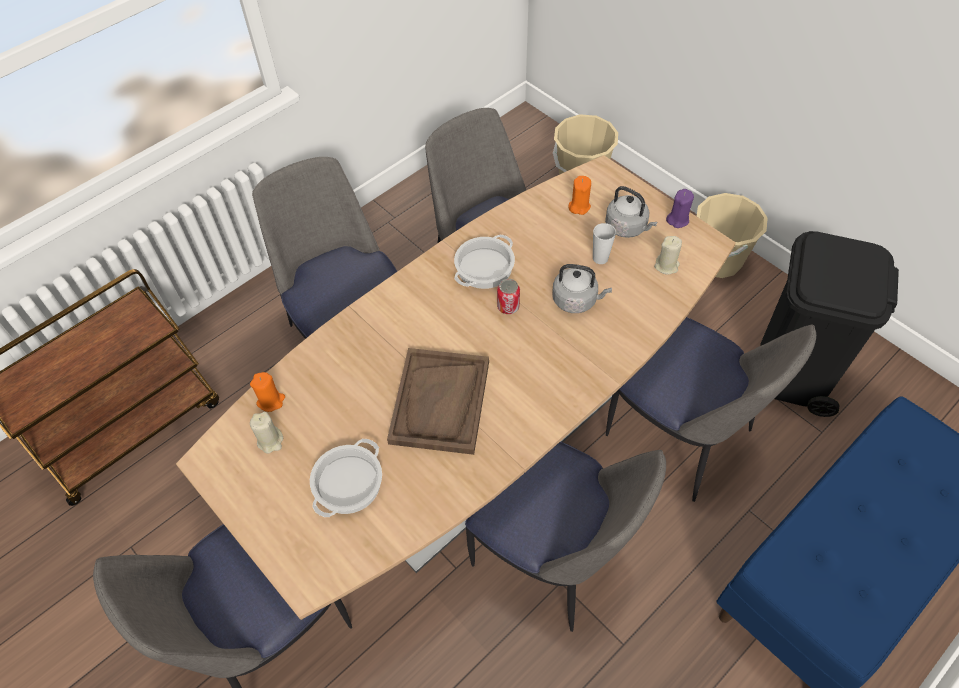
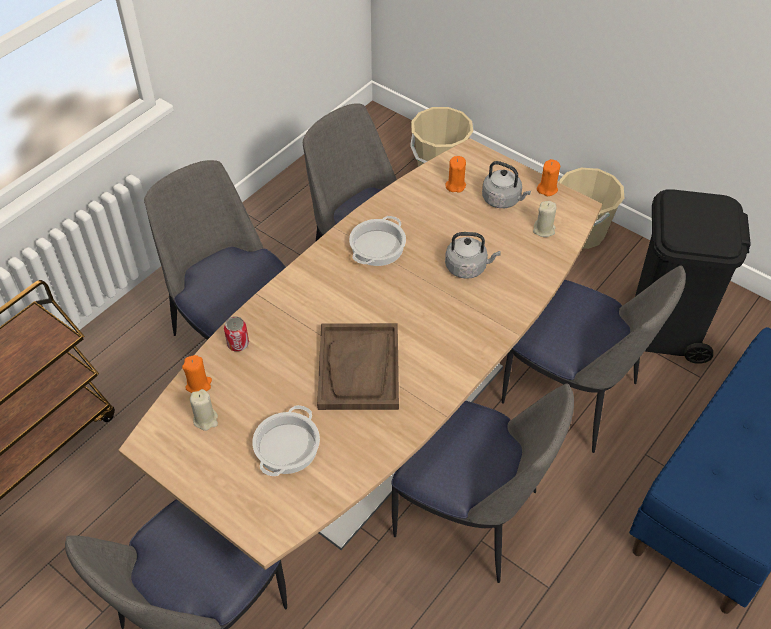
camera: 10 degrees left, 5 degrees down
can [497,279,520,314] -> can moved to [224,316,249,351]
cup [593,223,616,264] -> none
purple candle [666,189,694,228] -> orange candle [537,159,560,196]

